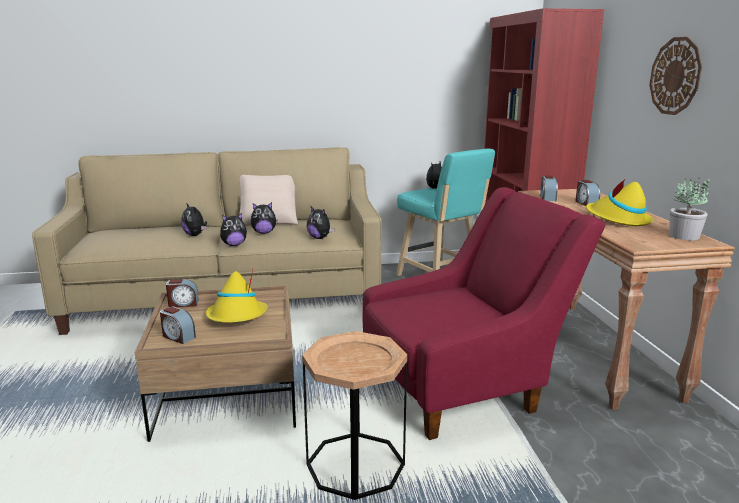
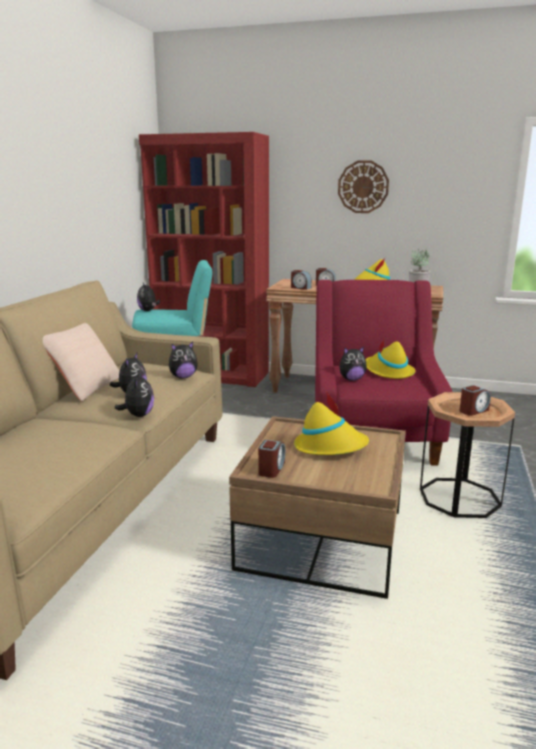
camera: 65 degrees left, 0 degrees up
alarm clock [160,307,196,344] -> alarm clock moved to [460,385,491,416]
plush toy [181,204,207,236] -> plush toy moved to [339,346,367,381]
none -> yellow hat [365,338,415,379]

